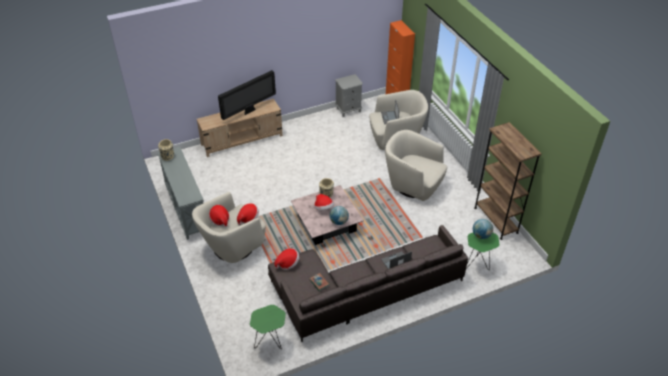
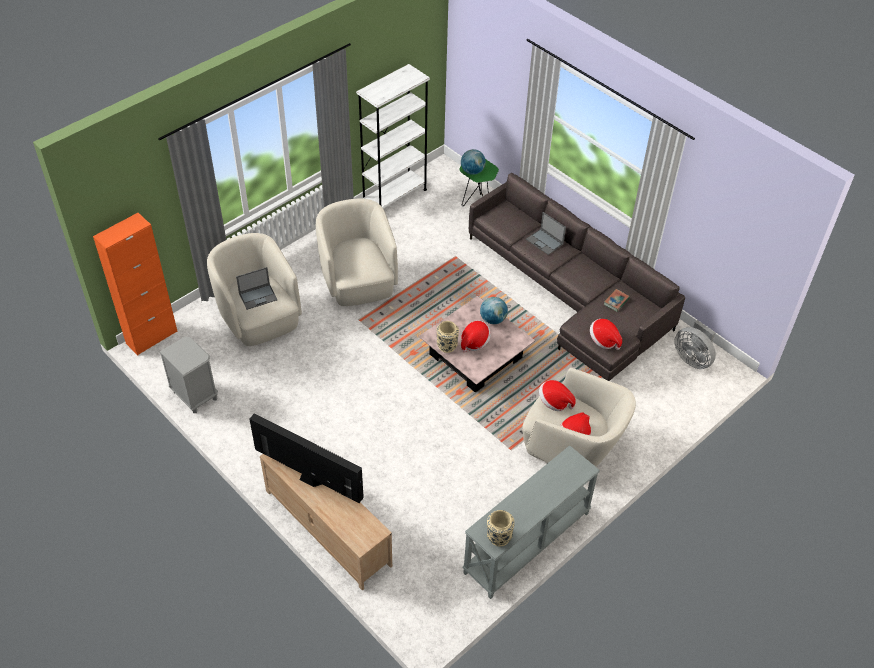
camera: 110 degrees left, 5 degrees up
green side table [250,305,286,349] -> grey fan [674,320,716,369]
beige armchair [385,130,448,201] -> beige armchair turned 150 degrees clockwise [316,199,398,306]
brown bookcase [474,122,542,240] -> white bookcase [356,64,430,208]

